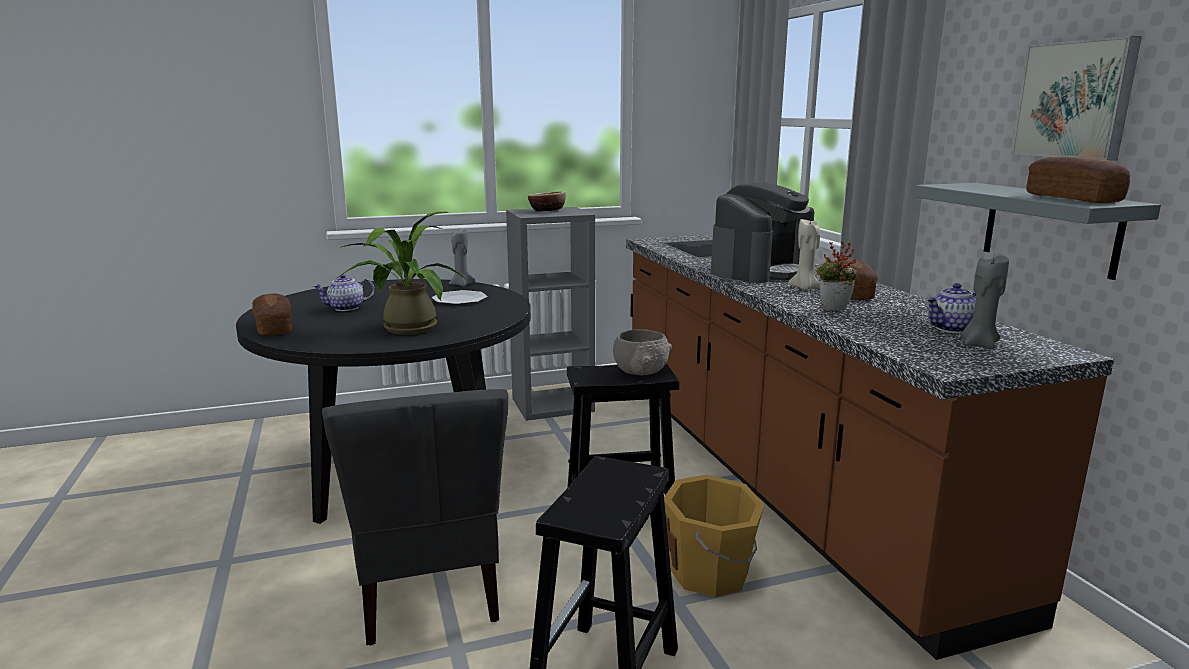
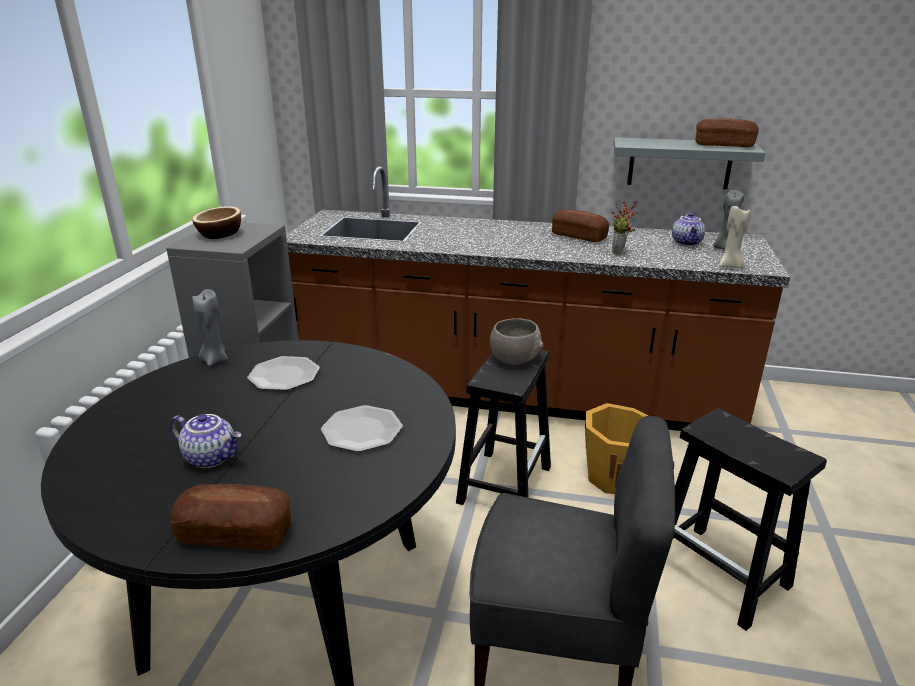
camera: 60 degrees left, 10 degrees up
teapot [313,274,375,311] -> teapot turned 75 degrees counterclockwise [170,414,241,468]
potted plant [337,212,470,335] -> plate [321,405,403,452]
coffee machine [711,183,814,283] -> none
beige candle [788,219,820,290] -> beige candle moved to [719,205,750,268]
picture [1011,36,1142,161] -> none

